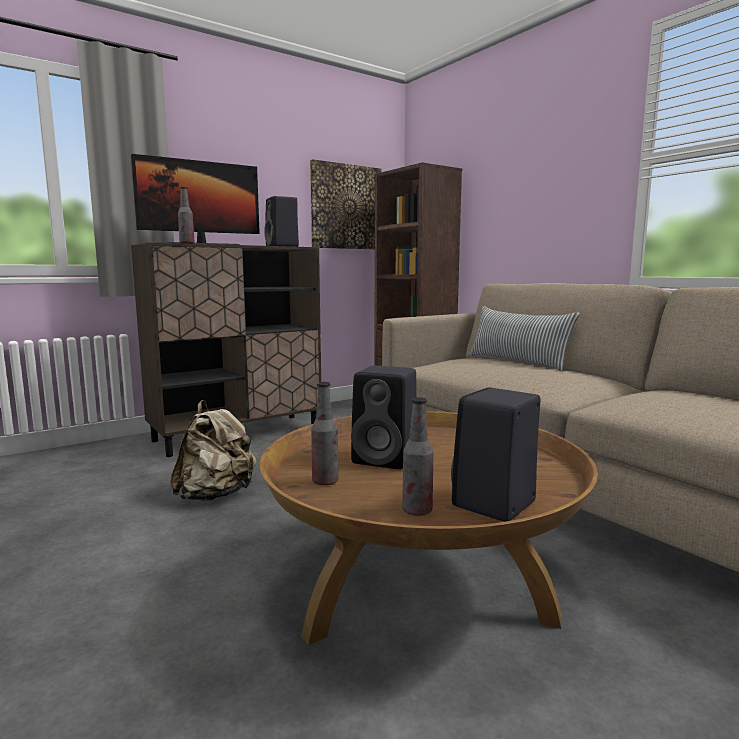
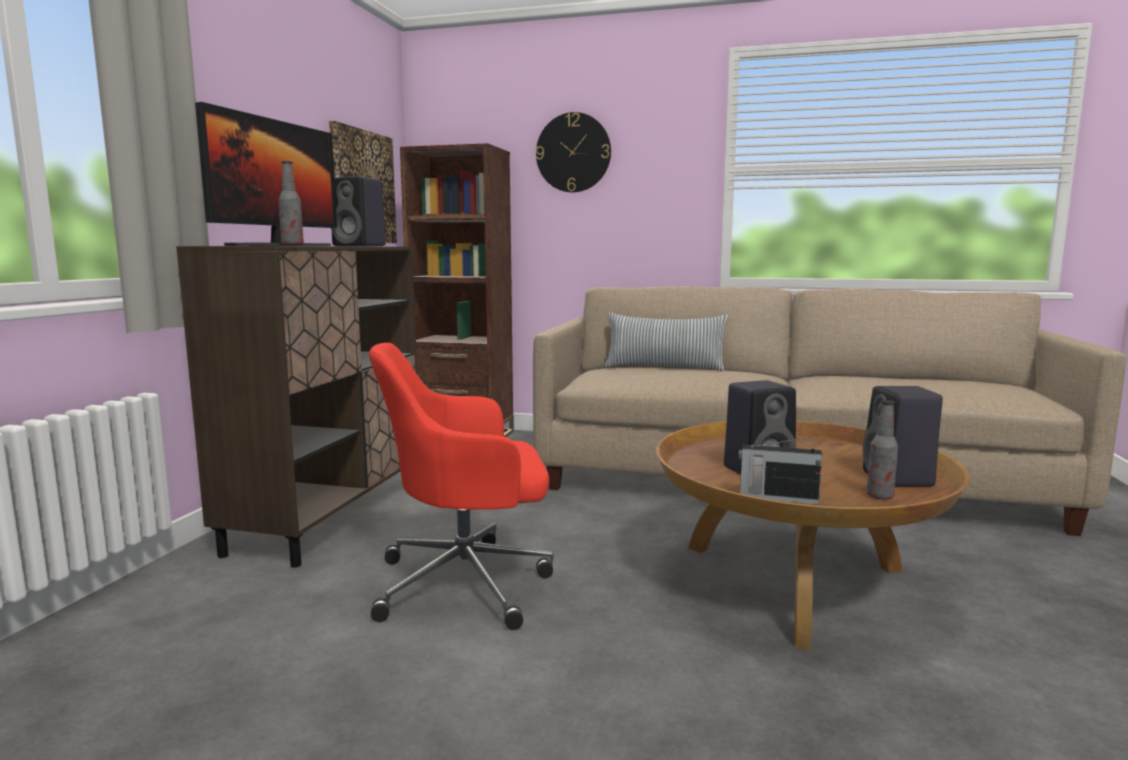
camera: 40 degrees left, 0 degrees up
beige backpack [170,400,257,501] -> red office chair [369,343,554,630]
bottle [311,382,339,486] -> radio [738,437,822,505]
none -> wall clock [536,112,611,192]

